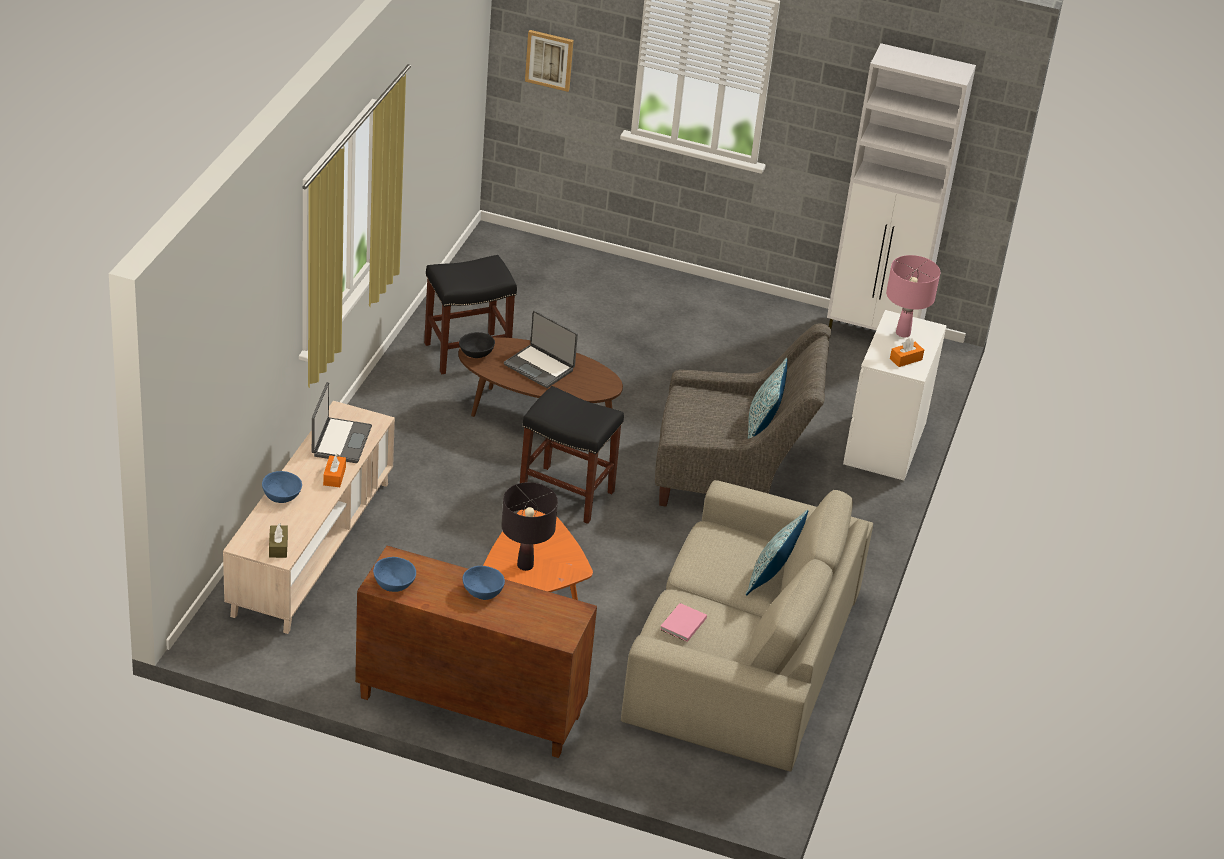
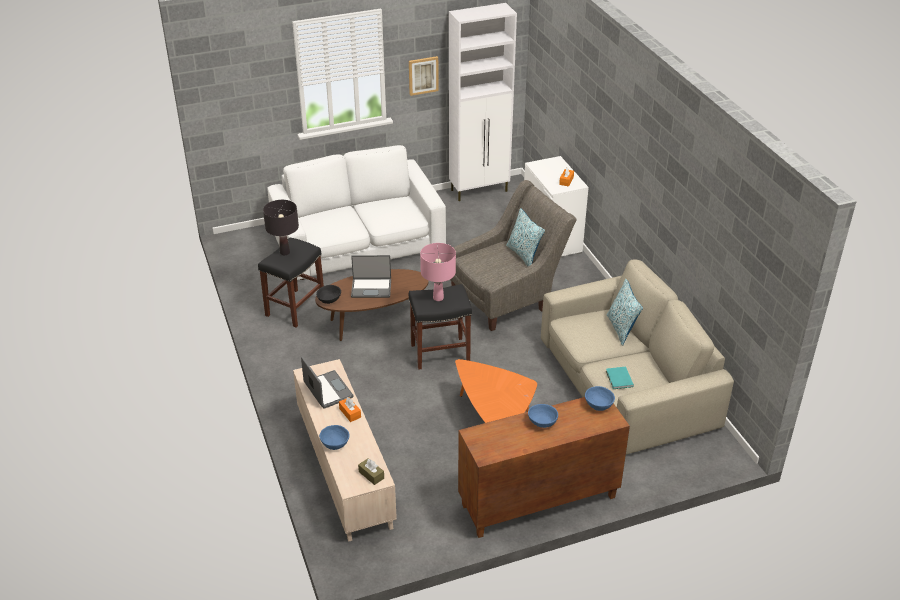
camera: 35 degrees left, 0 degrees up
blue bowl [373,557,416,592] -> blue bowl moved to [585,386,615,411]
black table lamp [501,482,558,571] -> black table lamp moved to [263,200,299,255]
picture [525,30,574,92] -> picture moved to [409,56,439,96]
pink book [660,603,707,642] -> turquoise book [606,367,634,389]
pink table lamp [886,255,940,337] -> pink table lamp moved to [420,243,456,301]
none -> white sofa [267,145,446,280]

